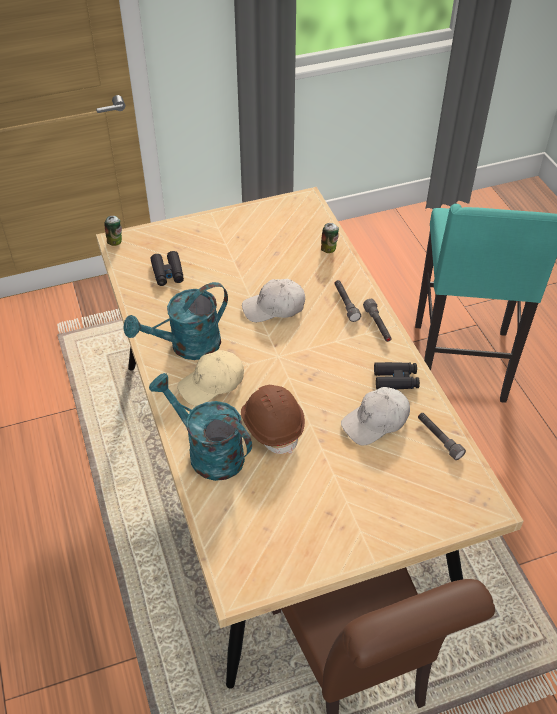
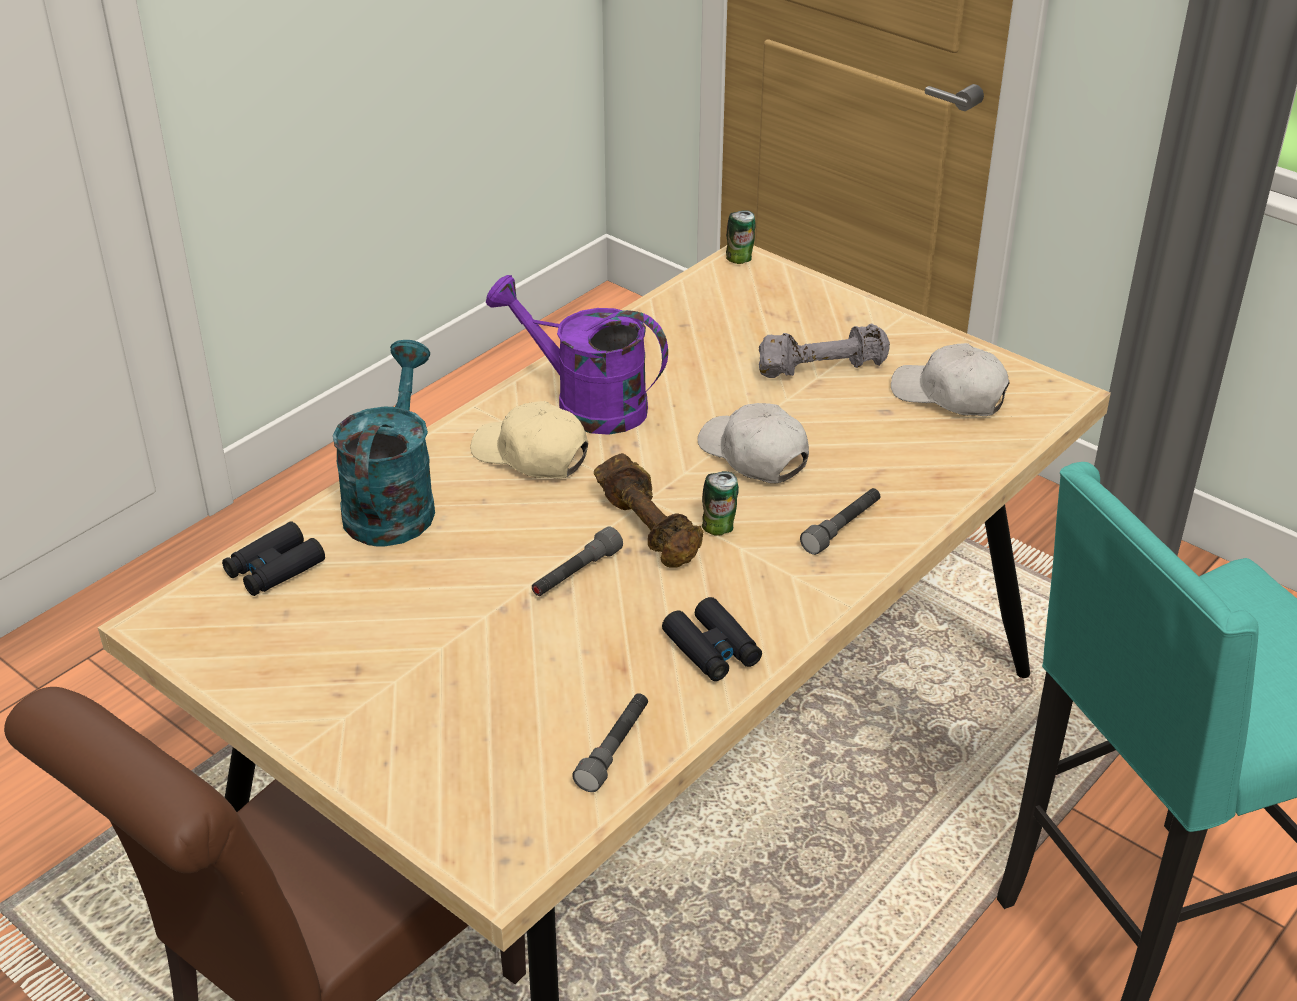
camera: 60 degrees right, 10 degrees down
turquoise watering can [123,282,228,360] -> purple watering can [486,275,668,435]
black binoculars [151,251,184,286] -> black binoculars moved to [222,521,325,596]
brown hard hat [241,385,305,454] -> none
can [321,223,339,253] -> can moved to [702,471,739,536]
white cap [341,387,410,446] -> white cap moved to [891,343,1010,416]
grey flashlight [363,299,392,342] -> grey flashlight moved to [532,527,623,596]
none -> brown dumbbell [594,453,704,568]
none -> grey dumbbell [759,323,890,378]

